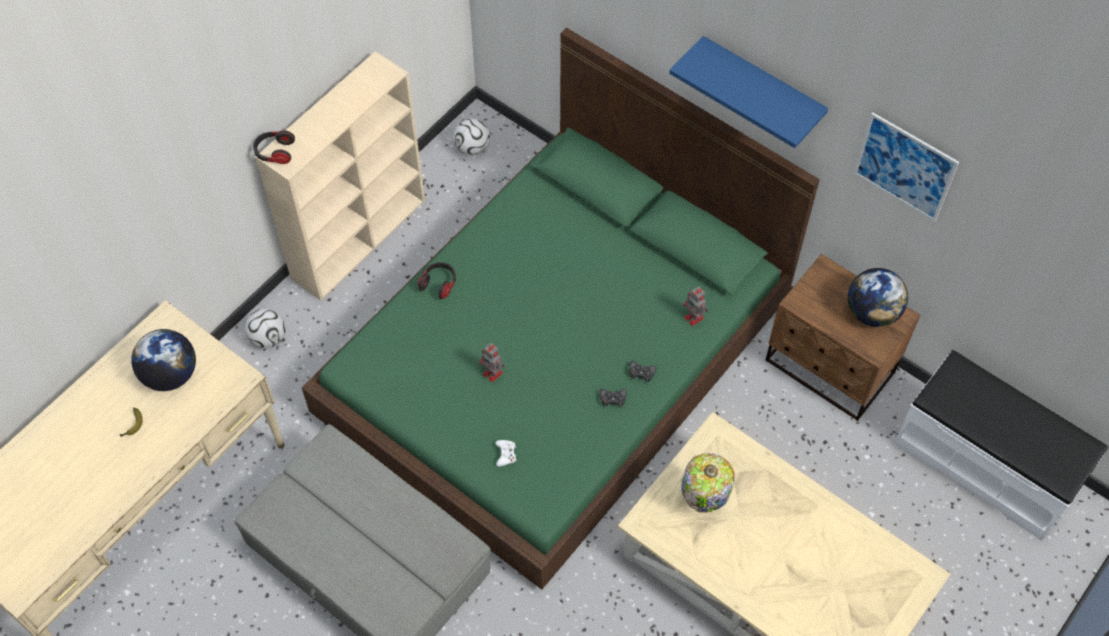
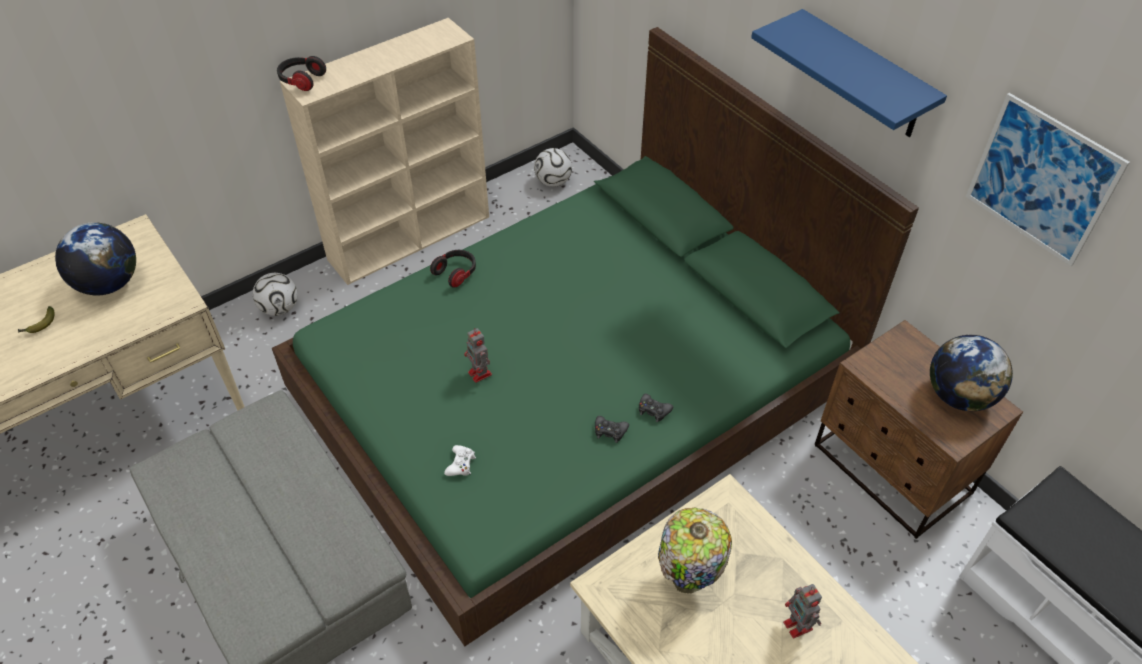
camera: 15 degrees right, 10 degrees down
toy robot [683,286,708,326] -> toy robot moved to [783,584,822,638]

